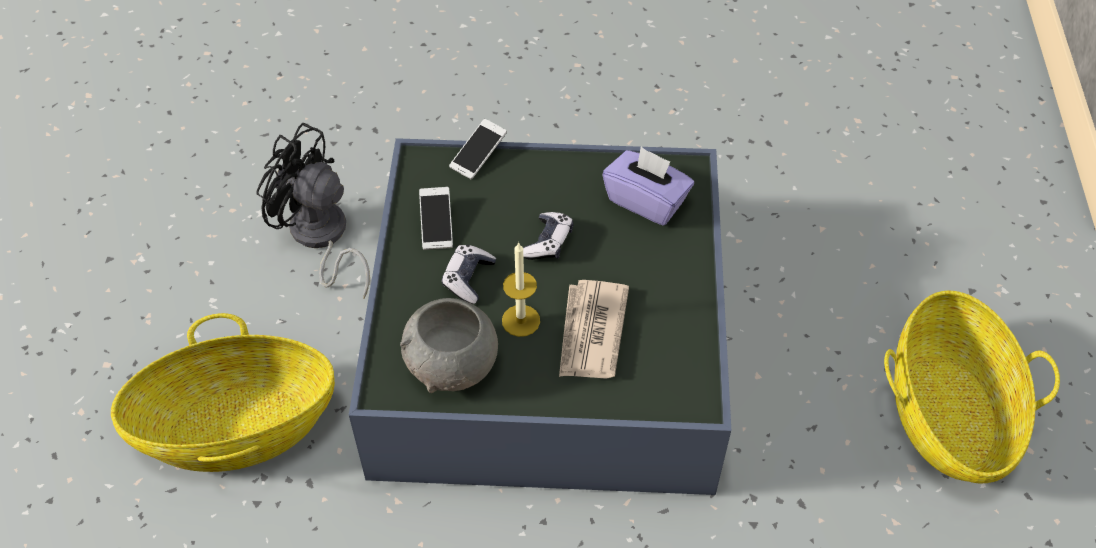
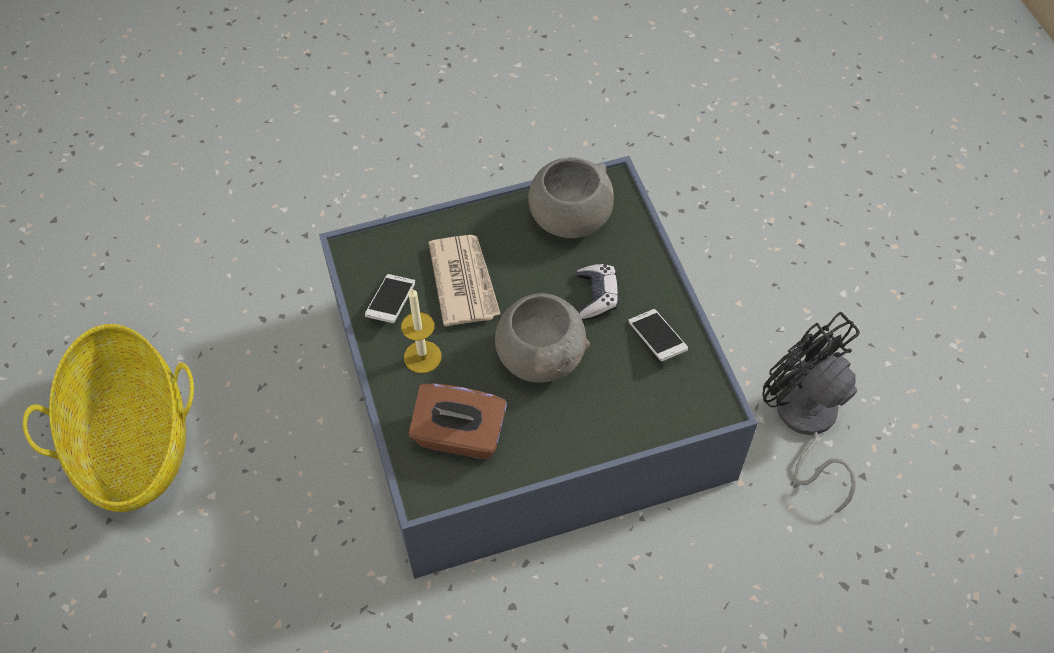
camera: 160 degrees right, 5 degrees up
basket [111,313,335,472] -> none
black fan [257,123,370,299] -> black fan turned 135 degrees counterclockwise [762,312,860,513]
phone [449,119,507,179] -> phone moved to [365,274,415,323]
candle [502,242,540,337] -> candle moved to [401,288,441,373]
game controller [523,212,574,260] -> grey bowl [495,293,590,383]
purple tissue box [602,147,694,225] -> brown tissue box [408,384,507,459]

